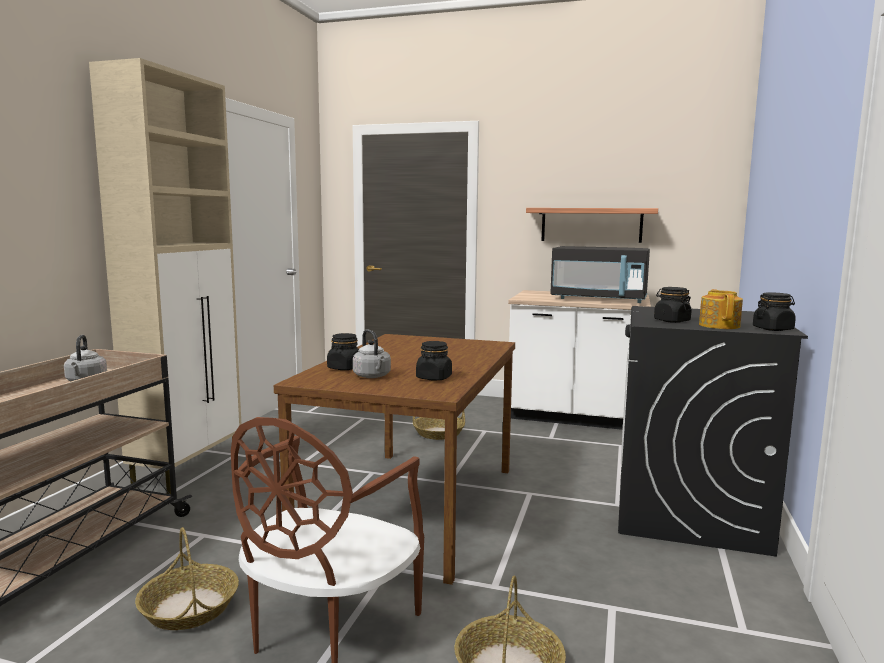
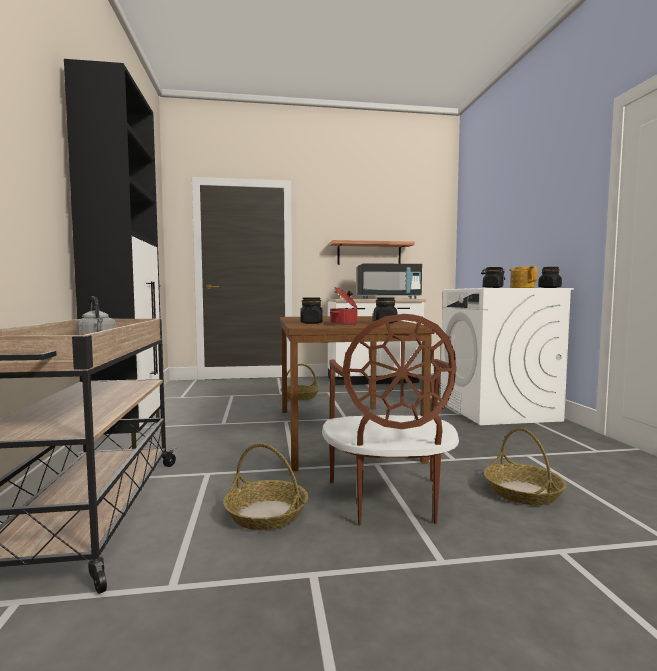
camera: 25 degrees left, 5 degrees down
beige cabinet [89,58,241,494] -> black cabinet [64,59,160,449]
grey kettle [353,329,391,378] -> cooking pot [330,287,358,325]
black washing machine [618,306,808,557] -> white washing machine [440,288,574,425]

